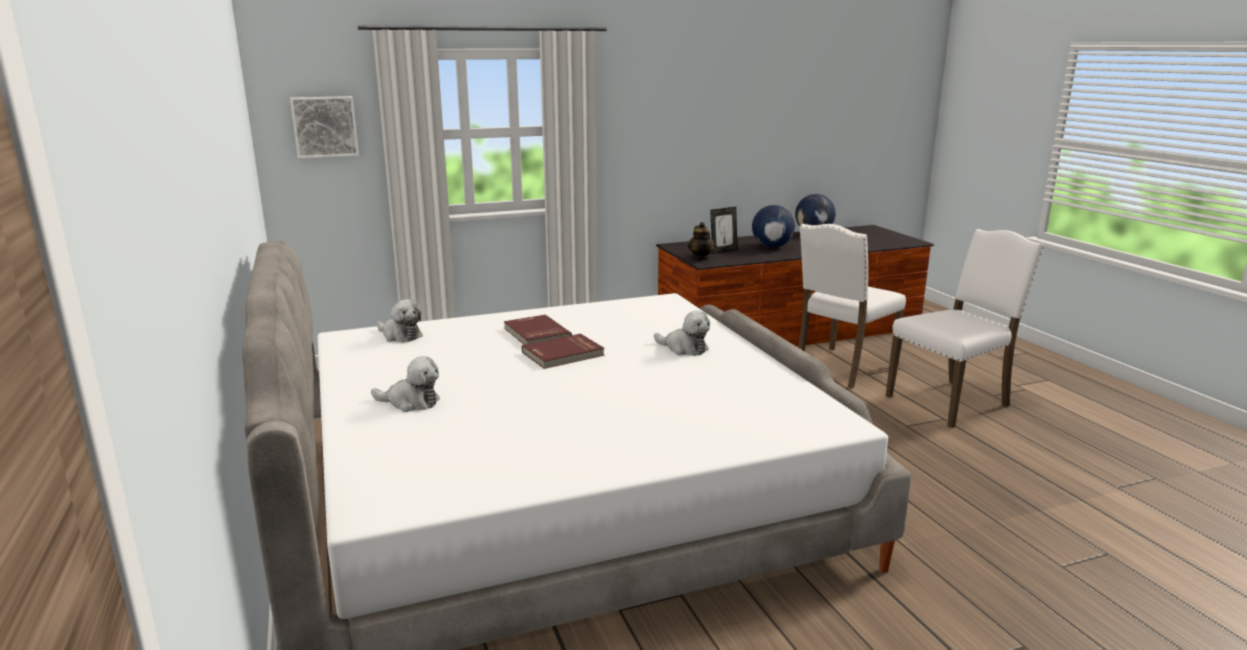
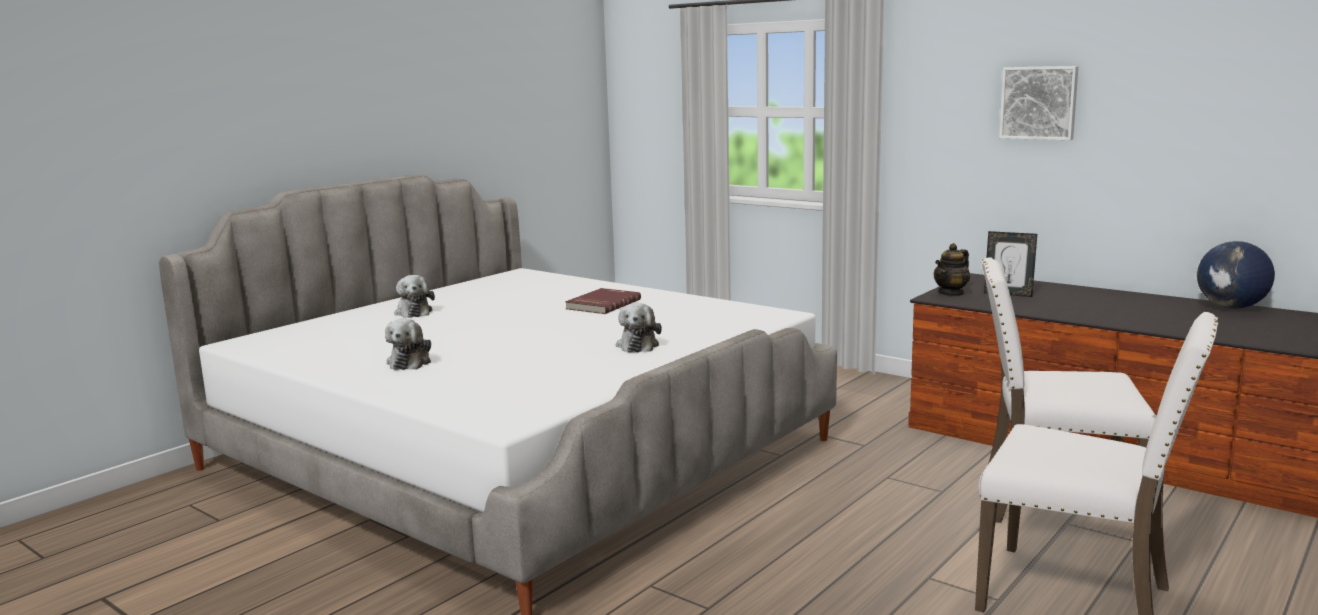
camera: 60 degrees right, 5 degrees down
picture [290,96,359,159] -> picture moved to [999,66,1078,140]
plush toy [377,299,423,343] -> plush toy moved to [385,318,431,370]
red book [522,334,605,369] -> none
globe [752,205,795,248] -> none

